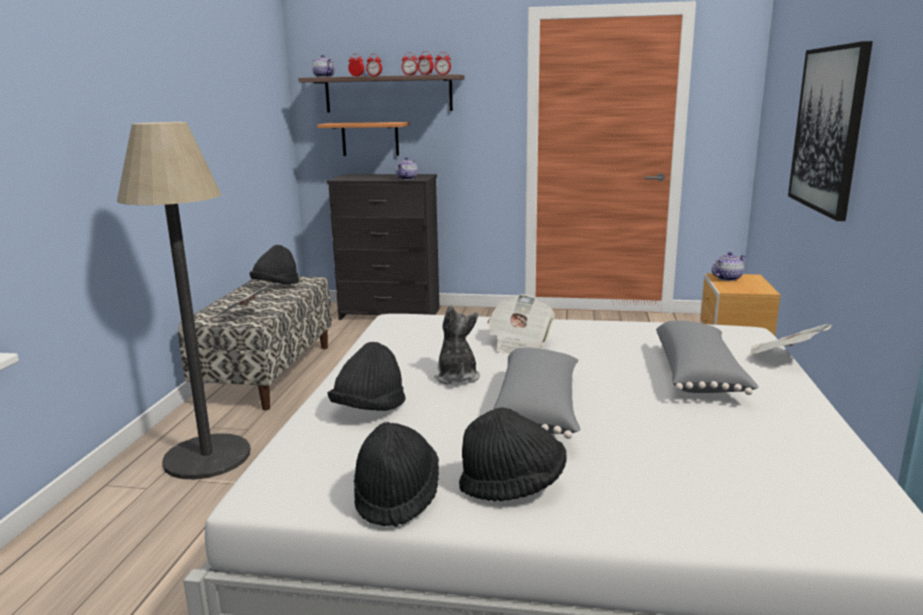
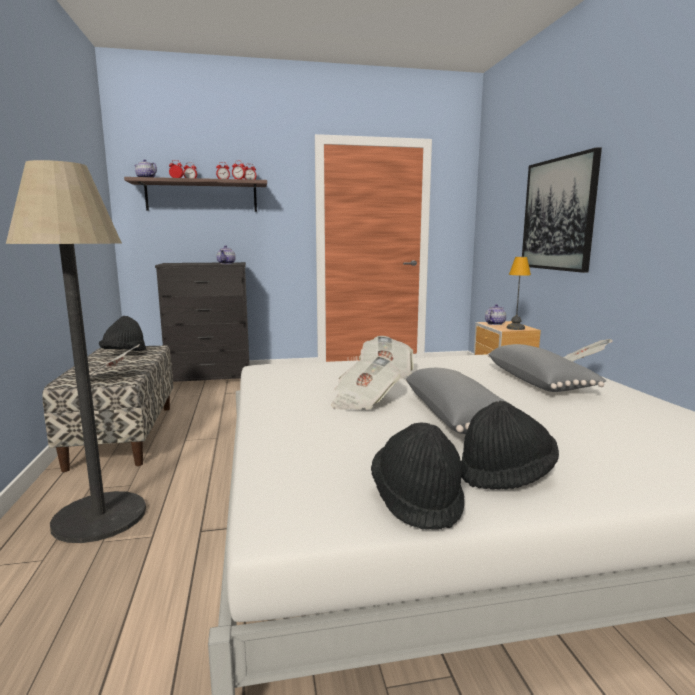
camera: 20 degrees left, 5 degrees down
shelf [317,122,410,156] -> none
black hat [328,342,406,411] -> none
plush toy [434,305,480,385] -> newspaper [331,356,401,410]
none -> table lamp [507,257,531,330]

